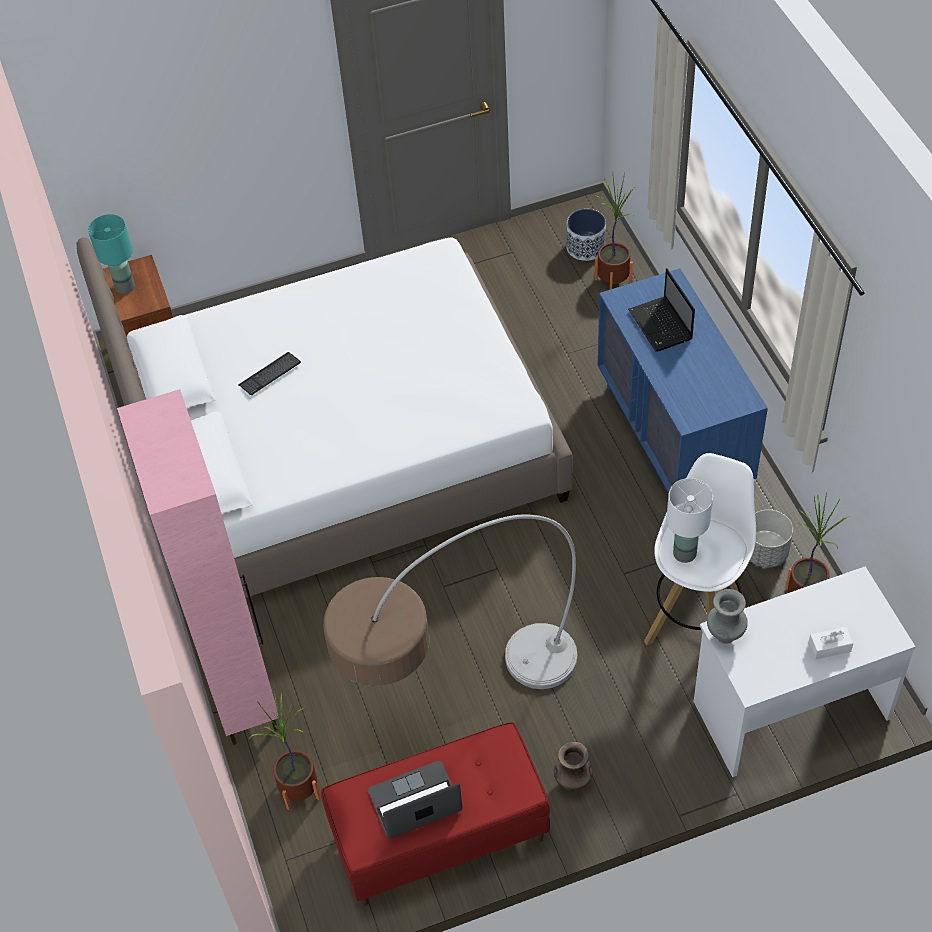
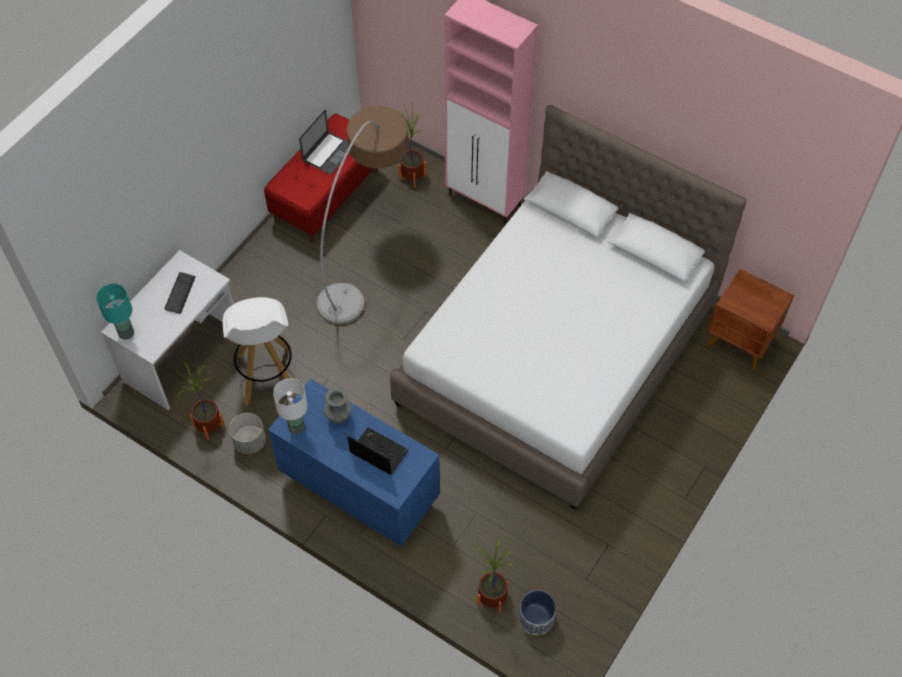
camera: 140 degrees right, 5 degrees up
turquoise table lamp [88,214,135,294] -> turquoise table lamp moved to [96,284,134,340]
keyboard [238,352,301,395] -> keyboard moved to [164,272,196,314]
brown vase [554,742,592,791] -> none
white table lamp [667,478,713,563] -> white table lamp moved to [273,378,308,434]
grey vase [707,589,748,644] -> grey vase moved to [324,387,351,424]
white tissue box [808,627,853,660] -> none

